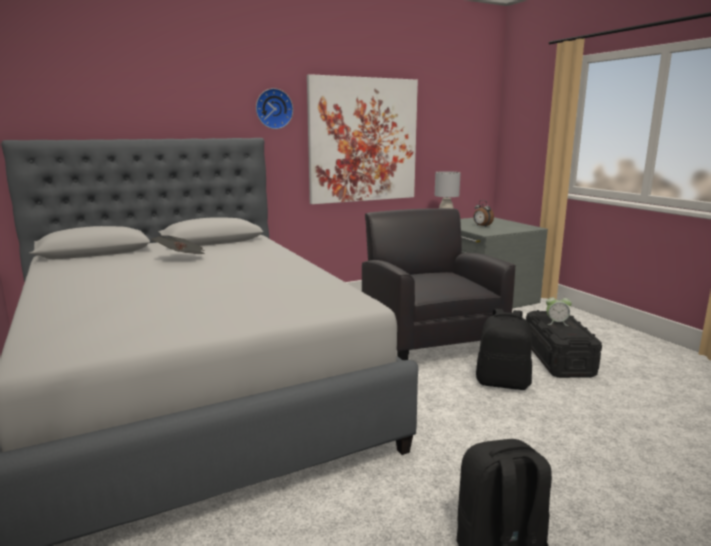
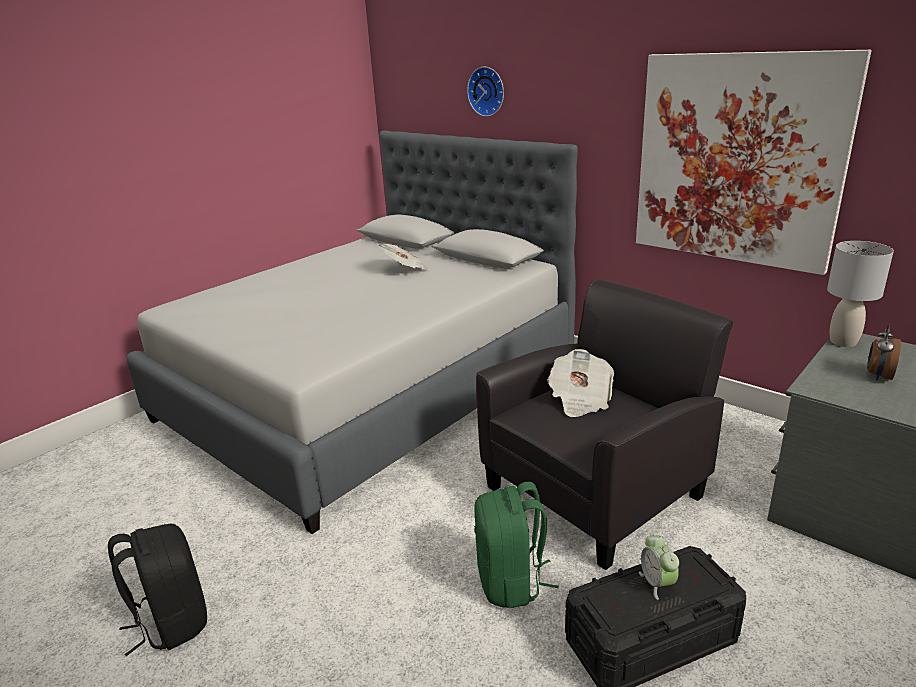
camera: 70 degrees right, 10 degrees up
wall clock [256,88,293,129] -> wall clock moved to [467,67,504,117]
black backpack [476,309,532,390] -> green backpack [475,482,559,608]
none -> newspaper [548,349,614,417]

